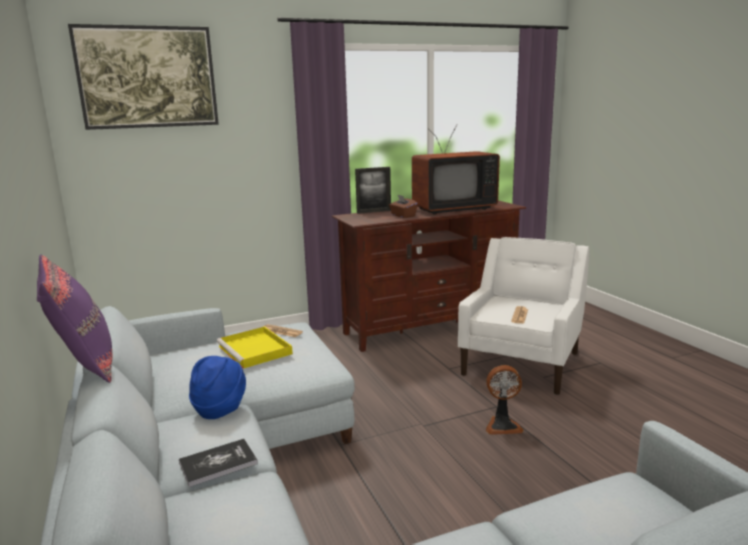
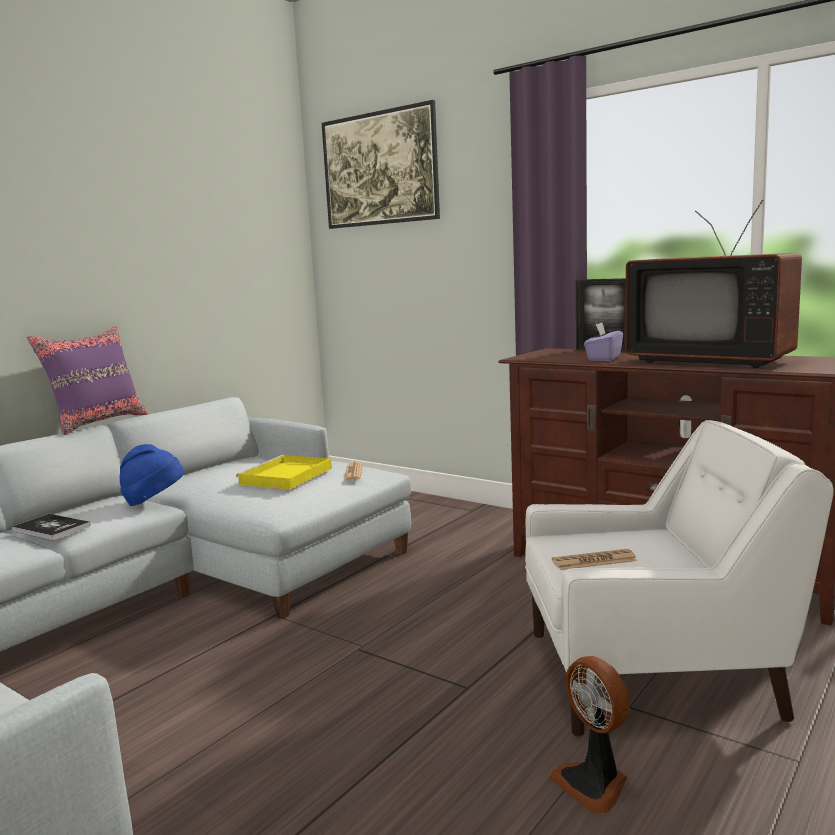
camera: 60 degrees right, 5 degrees down
brown tissue box [389,194,418,218] -> purple tissue box [584,322,623,361]
fan [486,365,524,435] -> fan moved to [548,656,630,814]

